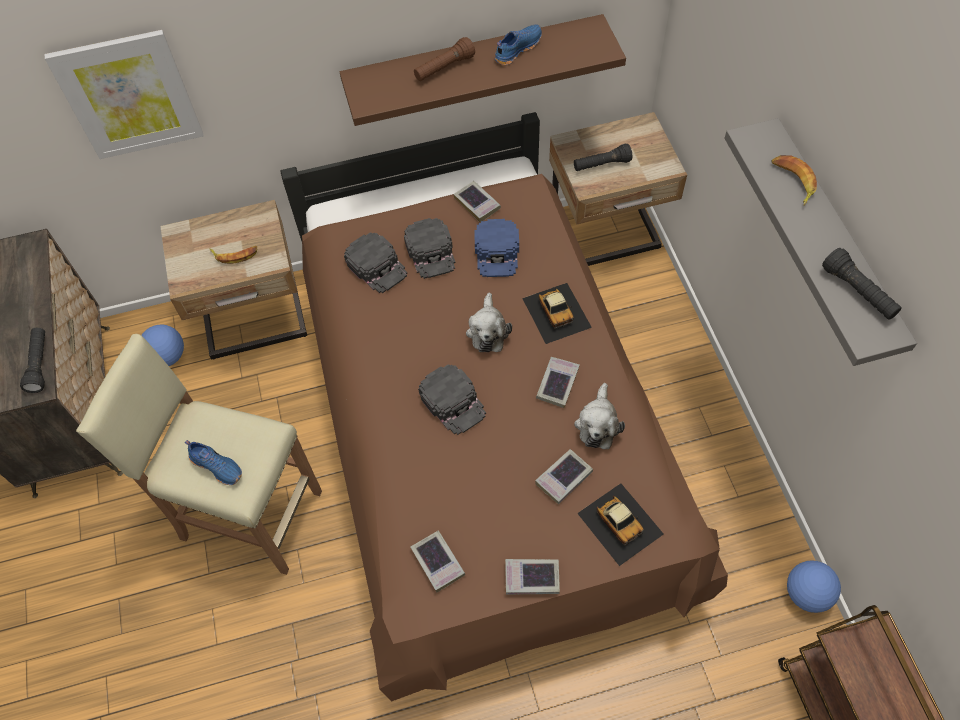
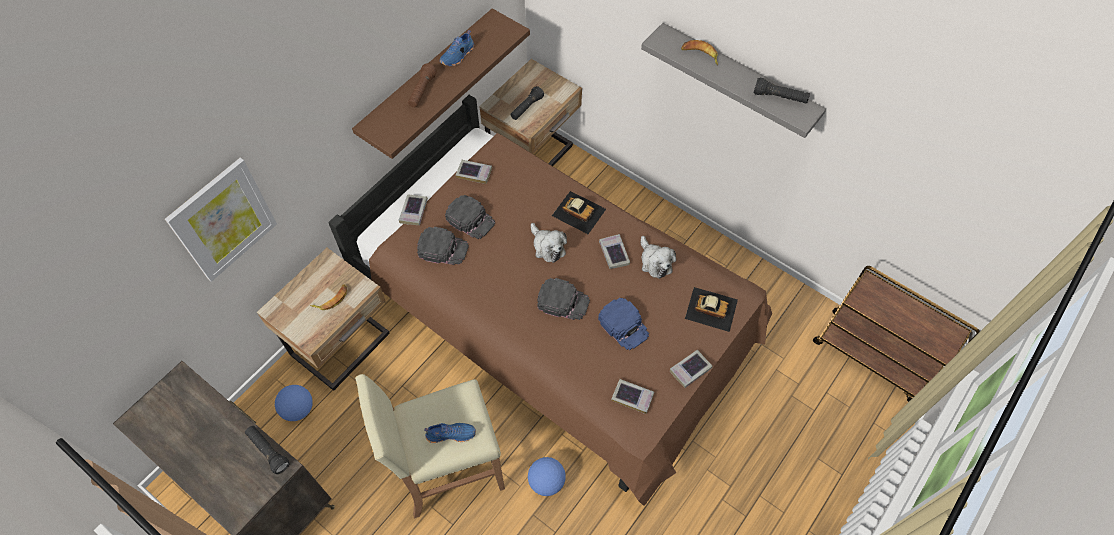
camera: 40 degrees left, 0 degrees up
blue cap [474,219,519,277] -> blue cap moved to [598,298,649,350]
blue shoe [495,25,542,65] -> blue shoe turned 150 degrees counterclockwise [440,30,474,66]
book [535,449,593,504] -> book moved to [399,194,428,225]
football [787,560,841,613] -> football moved to [528,457,566,496]

